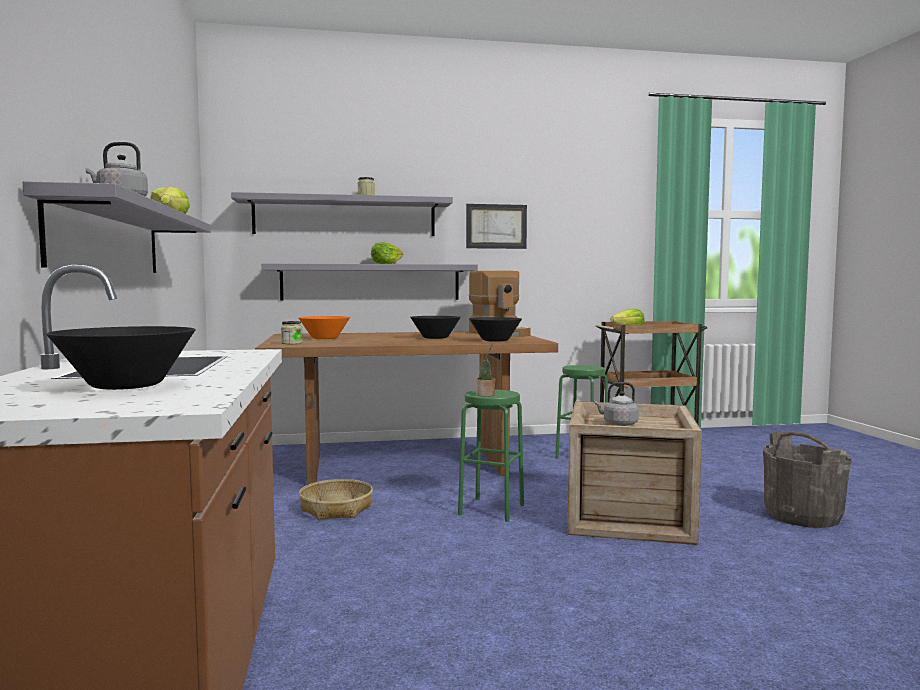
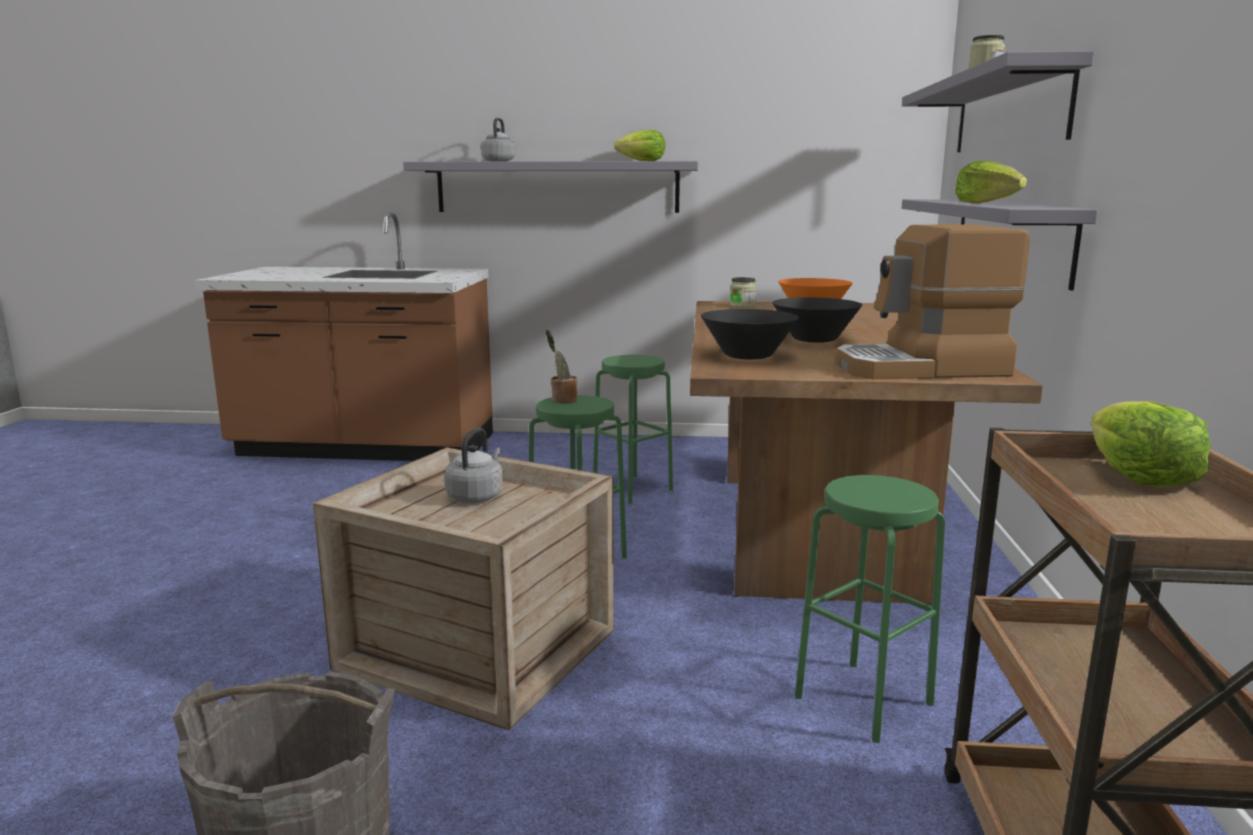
camera: 105 degrees right, 10 degrees up
black bowl [46,326,196,390] -> none
basket [299,479,373,520] -> green stool [593,355,673,504]
picture [466,204,527,249] -> none

